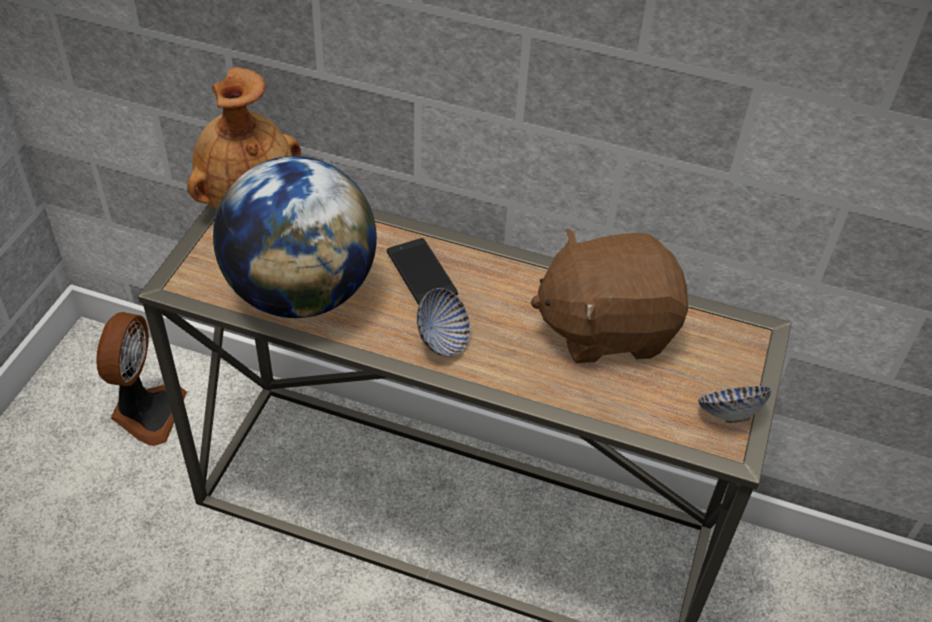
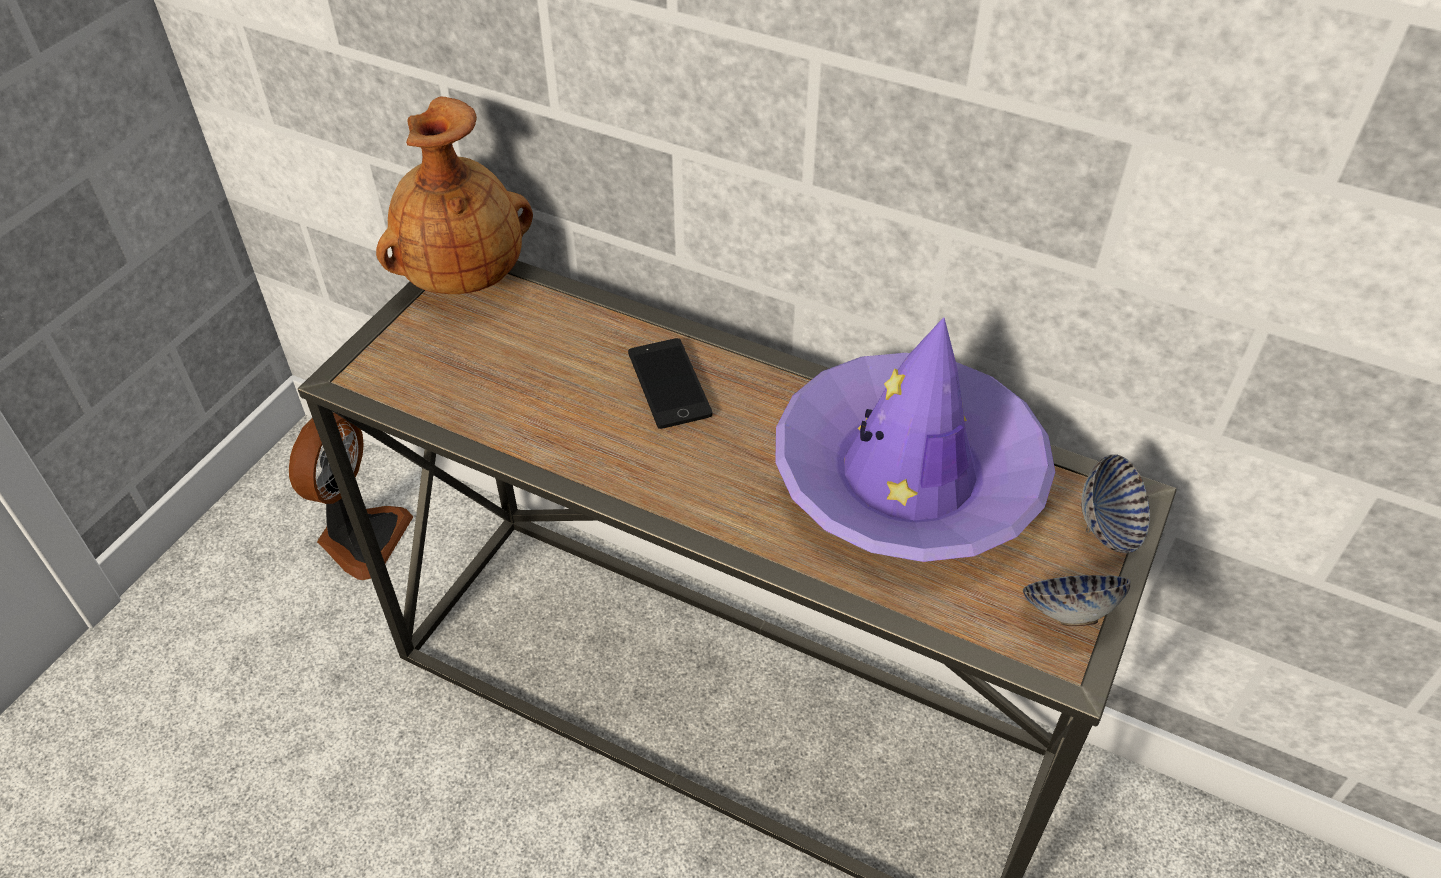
camera: 10 degrees right, 0 degrees up
globe [213,156,377,318] -> none
bowl [417,288,470,357] -> bowl moved to [1081,454,1150,553]
brown plush toy [530,229,688,364] -> purple hat [775,317,1055,562]

